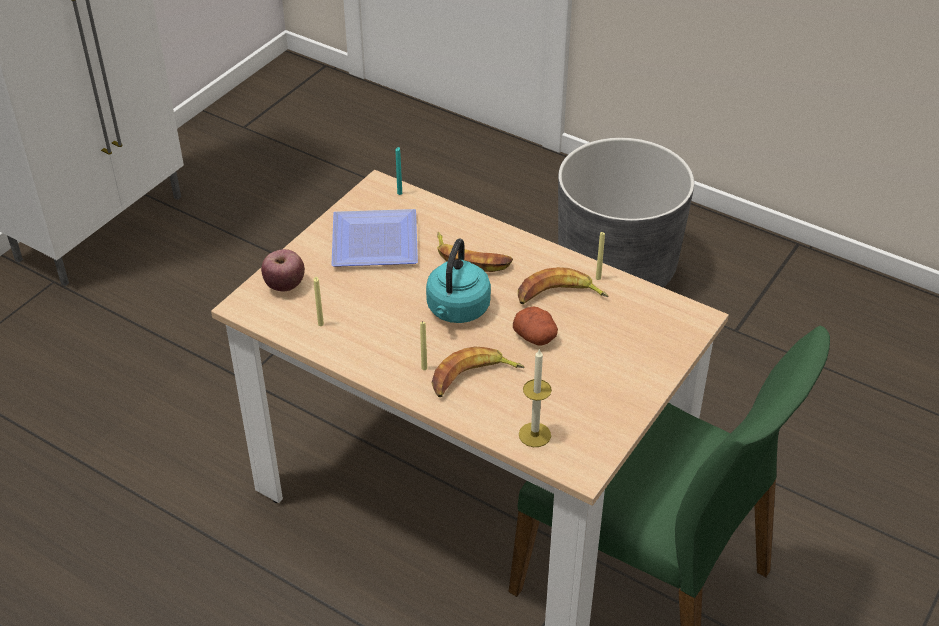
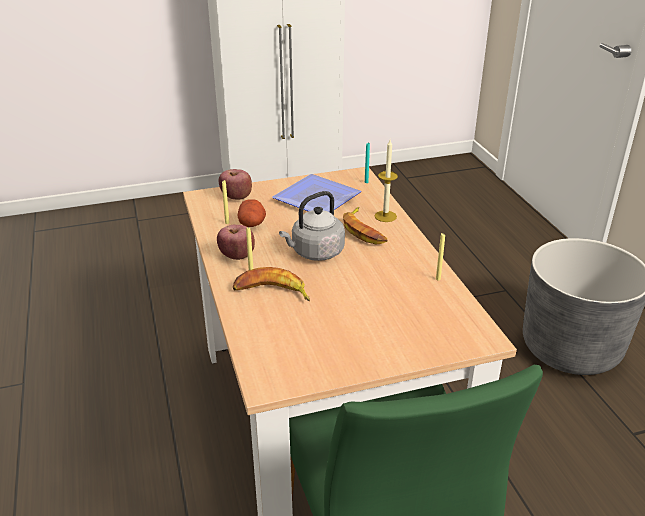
camera: 40 degrees right, 10 degrees down
turquoise kettle [426,238,491,323] -> grey kettle [279,191,345,261]
potato [513,306,558,346] -> potato moved to [237,199,266,227]
banana [518,267,609,304] -> none
candle [519,348,552,447] -> candle moved to [375,140,398,222]
none -> apple [217,225,255,260]

